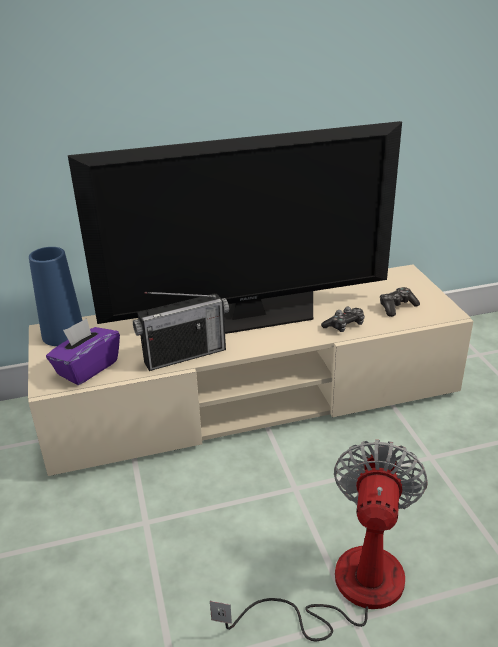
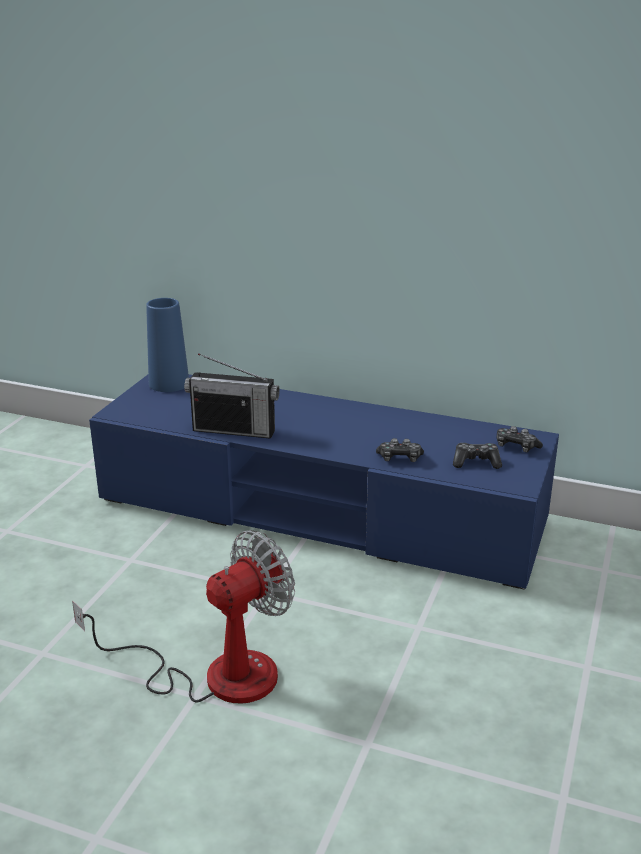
camera: 35 degrees right, 5 degrees down
beige tv stand [28,264,473,476] -> blue tv stand [89,374,559,590]
purple tissue box [46,318,120,385] -> none
television [68,121,402,334] -> none
none -> game controller [497,426,543,452]

